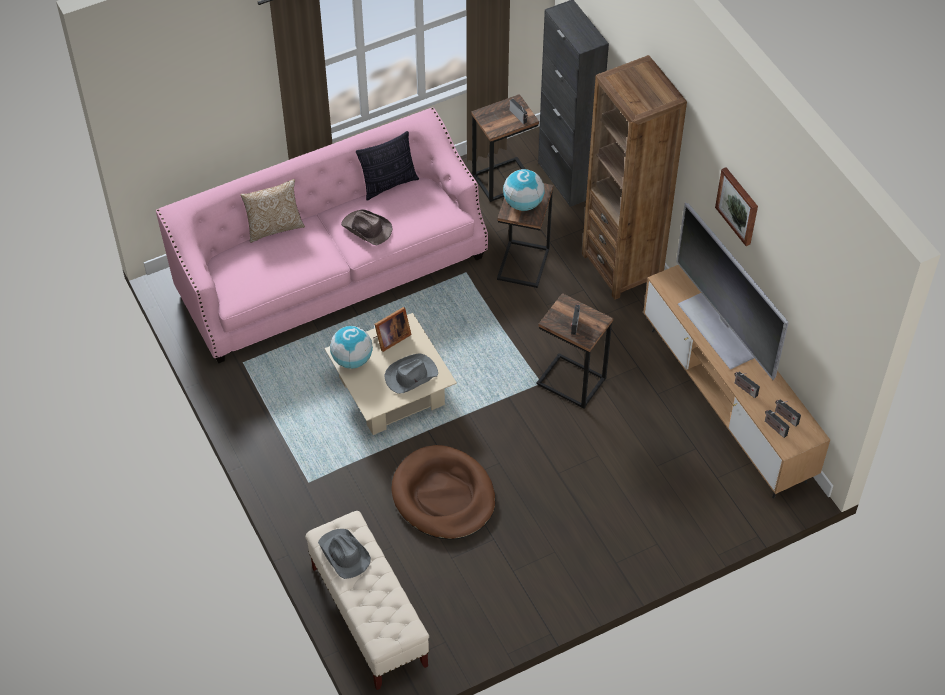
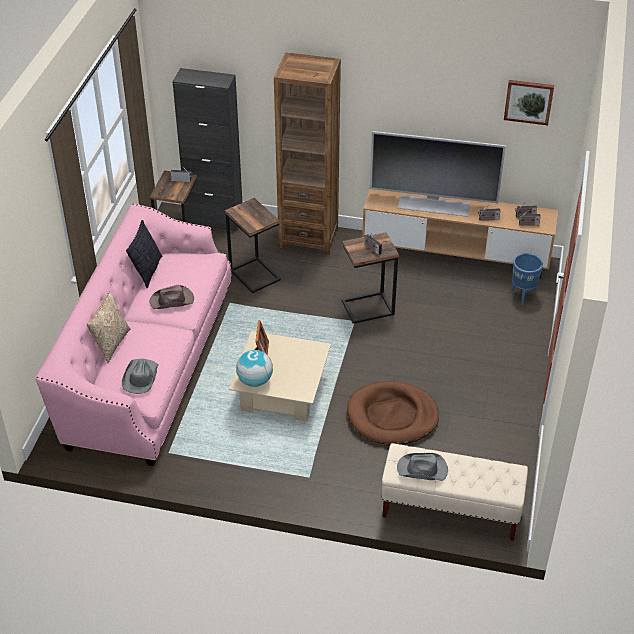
camera: 50 degrees left, 10 degrees down
grey hat [385,353,438,394] -> grey hat moved to [122,359,158,394]
globe [503,169,545,211] -> none
picture [715,167,758,246] -> picture moved to [504,80,554,125]
none -> blue planter [511,253,543,305]

